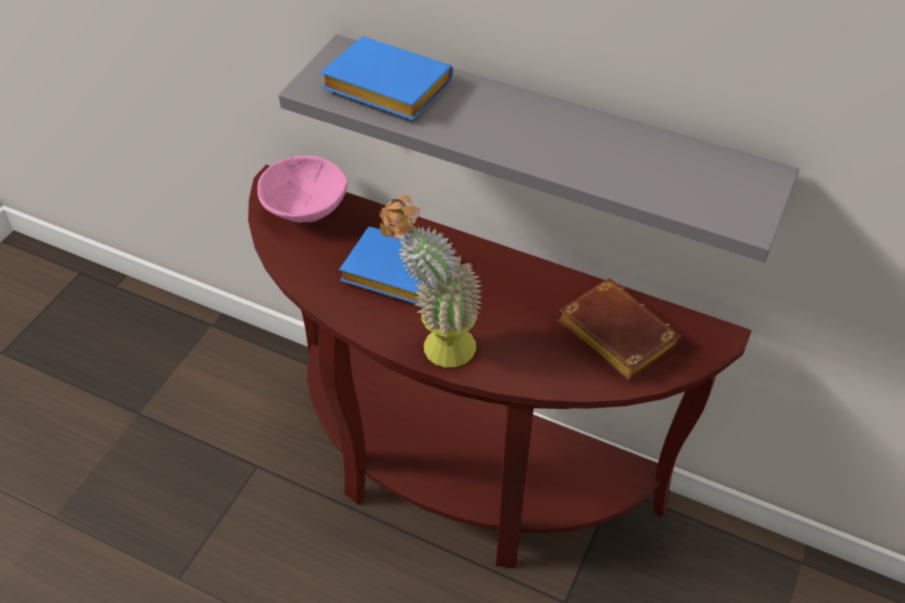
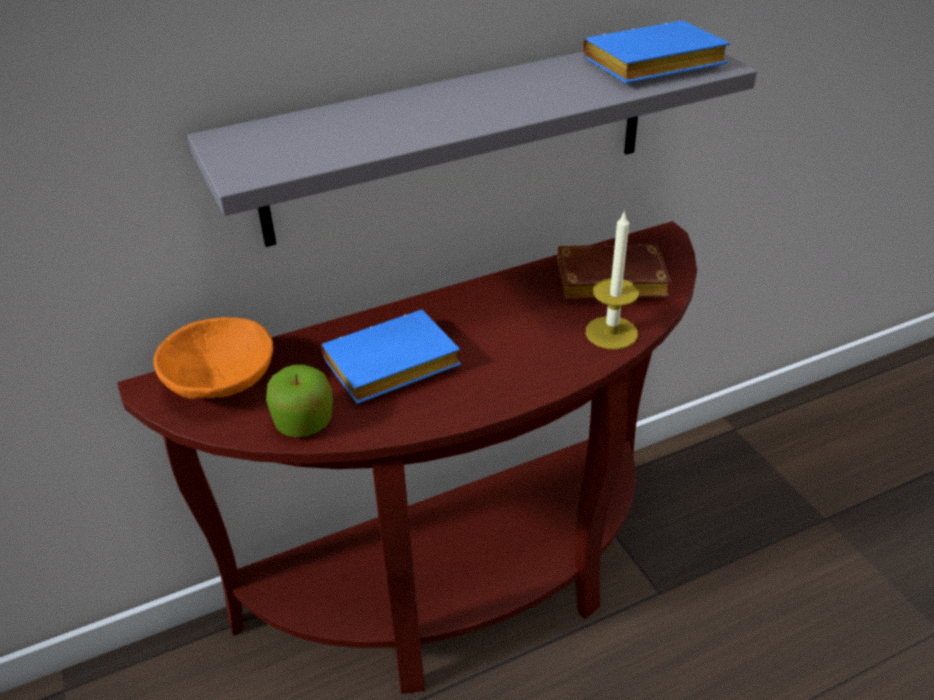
camera: 50 degrees left, 10 degrees down
pink bowl [257,155,348,223] -> orange bowl [153,317,273,399]
blue book [320,36,453,120] -> blue book moved to [583,21,730,83]
potted plant [379,195,482,367] -> none
none -> apple [266,365,333,437]
none -> candle [586,210,639,350]

